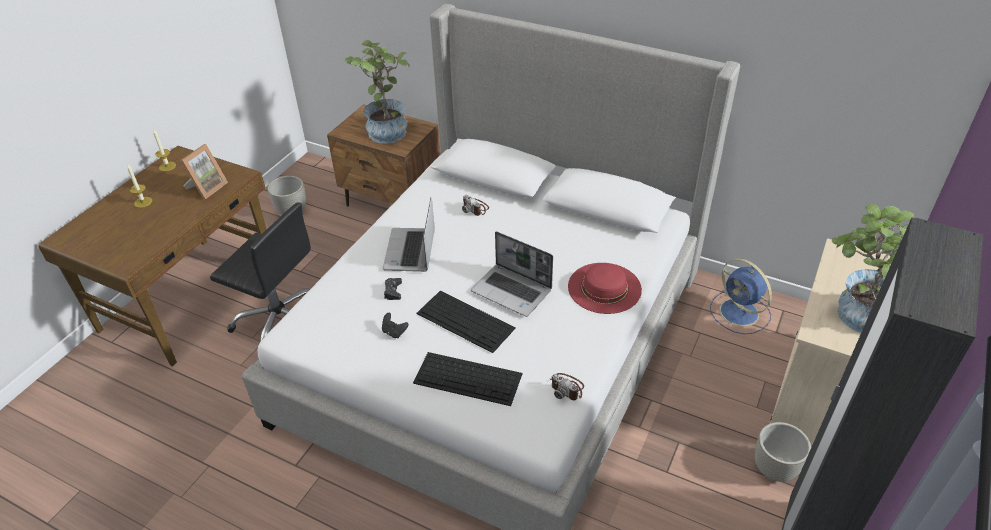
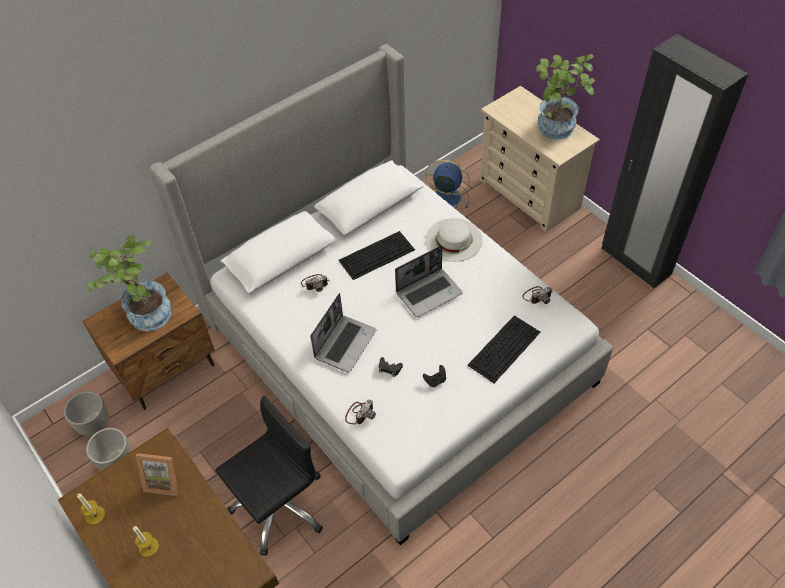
camera: 65 degrees left, 10 degrees up
picture frame [180,144,228,199] -> picture frame turned 135 degrees clockwise [136,453,178,496]
laptop [383,197,435,272] -> laptop turned 90 degrees counterclockwise [310,293,376,372]
keyboard [416,291,516,353] -> keyboard moved to [338,231,415,280]
red hat [568,263,642,314] -> white hat [425,218,483,262]
blue fan [710,258,772,334] -> blue fan turned 150 degrees counterclockwise [426,160,470,209]
grey planter [755,422,811,482] -> grey planter moved to [64,391,109,436]
none -> camera [345,400,376,424]

